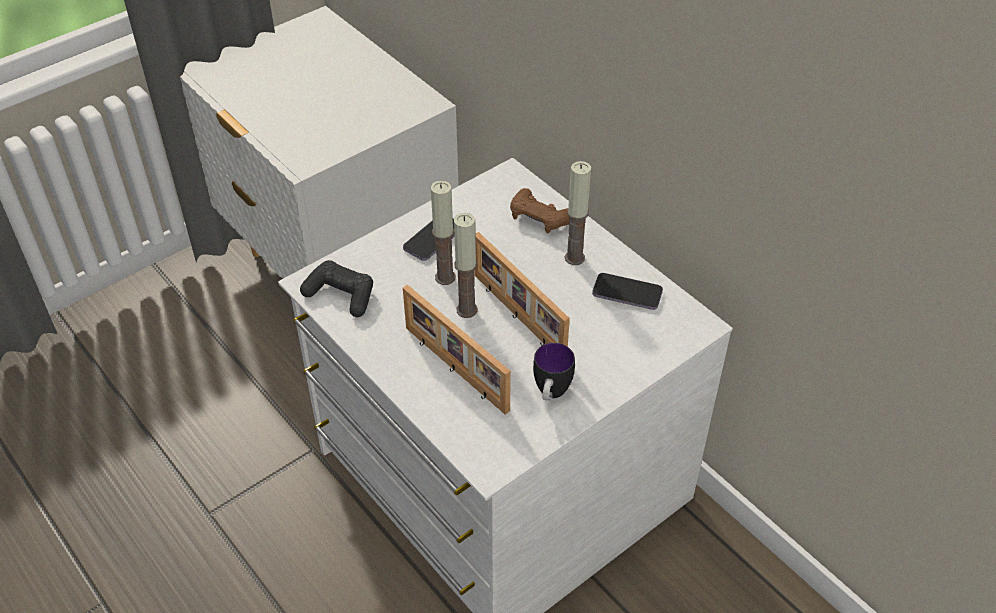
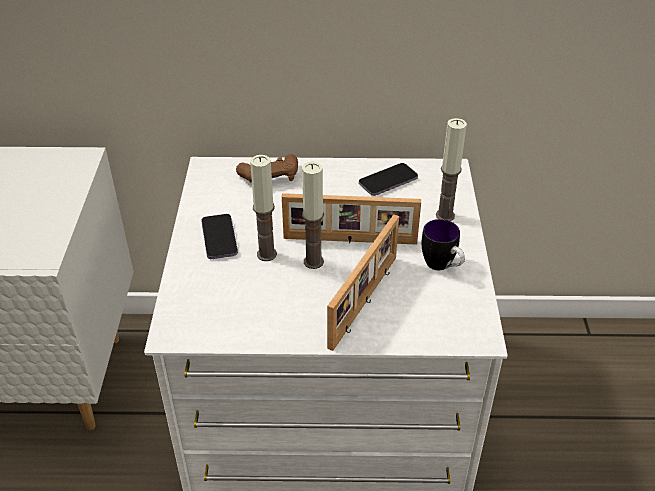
camera: 50 degrees left, 5 degrees down
black game controller [300,260,373,317] -> none
picture frame [403,285,511,415] -> picture frame turned 60 degrees counterclockwise [327,215,399,351]
candle [565,161,591,265] -> candle moved to [436,118,467,221]

